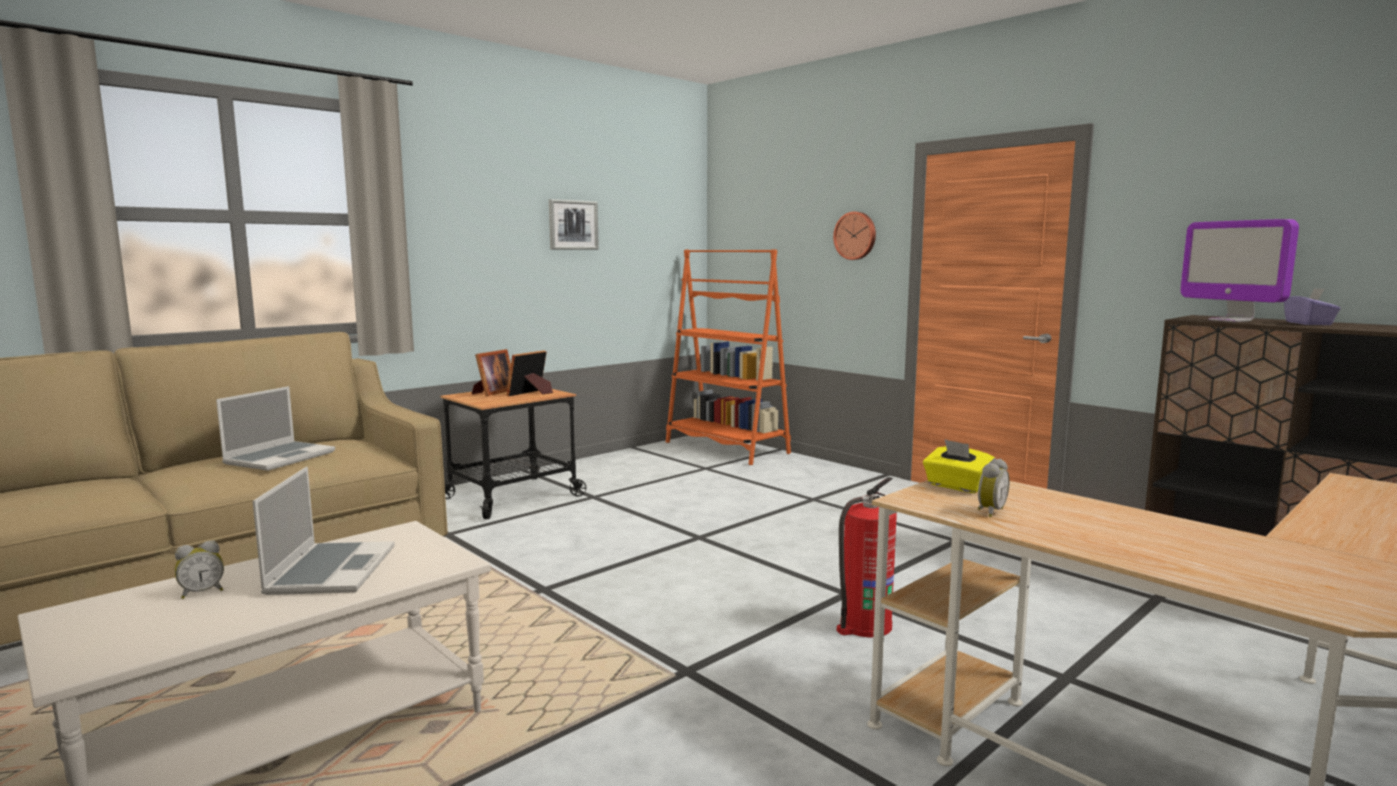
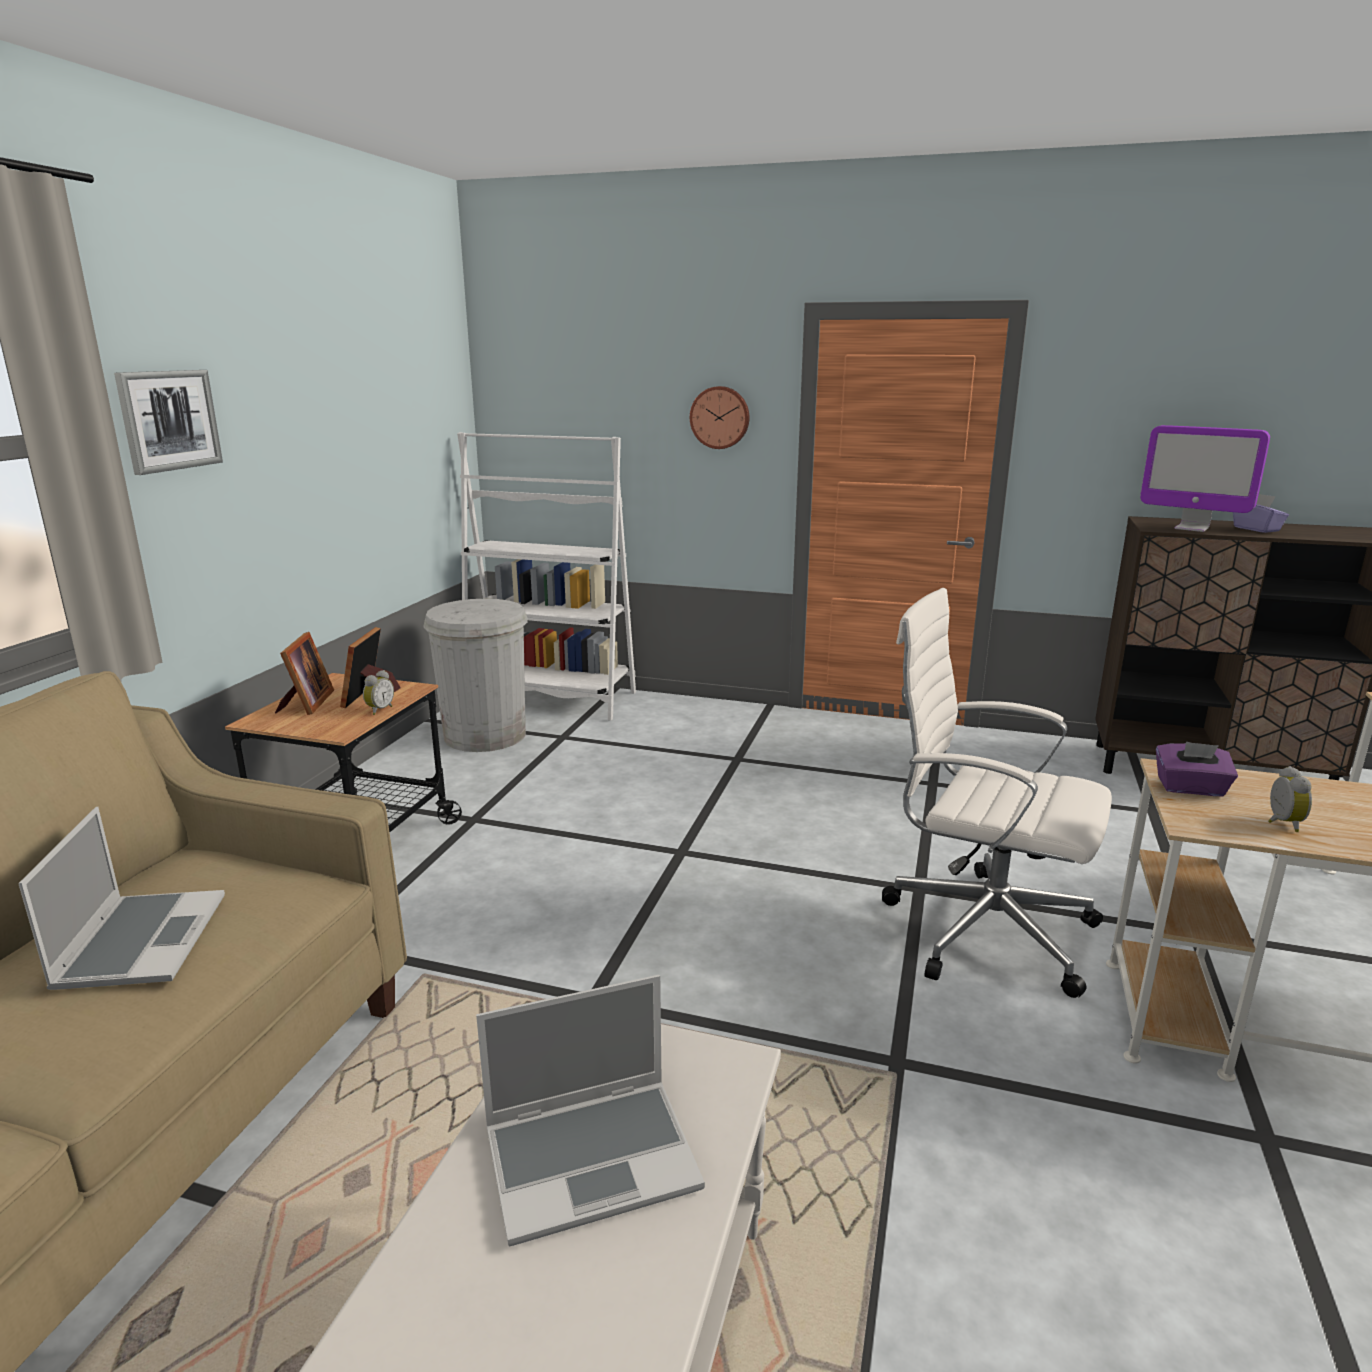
camera: 30 degrees left, 10 degrees up
alarm clock [175,541,224,599] -> alarm clock moved to [363,670,394,715]
laptop [253,467,395,595] -> laptop turned 105 degrees clockwise [476,975,705,1246]
picture [549,199,599,250] -> picture moved to [114,370,223,475]
orange bookcase [666,249,791,465] -> white bookcase [457,432,636,721]
fire extinguisher [837,477,897,637] -> white office chair [882,588,1112,998]
yellow tissue box [923,439,995,493] -> purple tissue box [1156,742,1238,796]
none -> white trash can [423,599,528,752]

